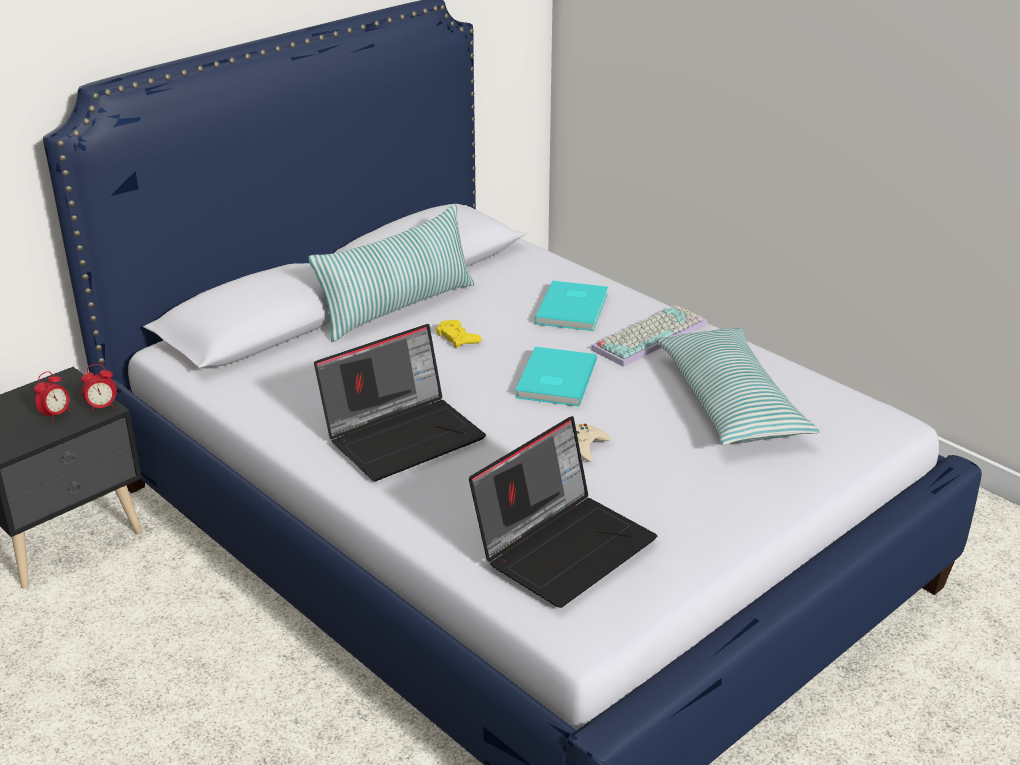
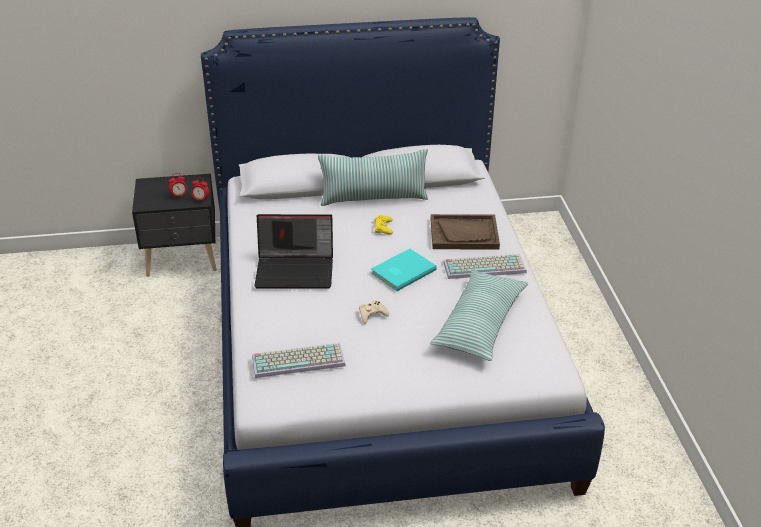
camera: 35 degrees right, 5 degrees up
laptop [469,416,657,608] -> keyboard [252,343,346,378]
turquoise book [534,281,608,331] -> brown tray [431,214,500,250]

